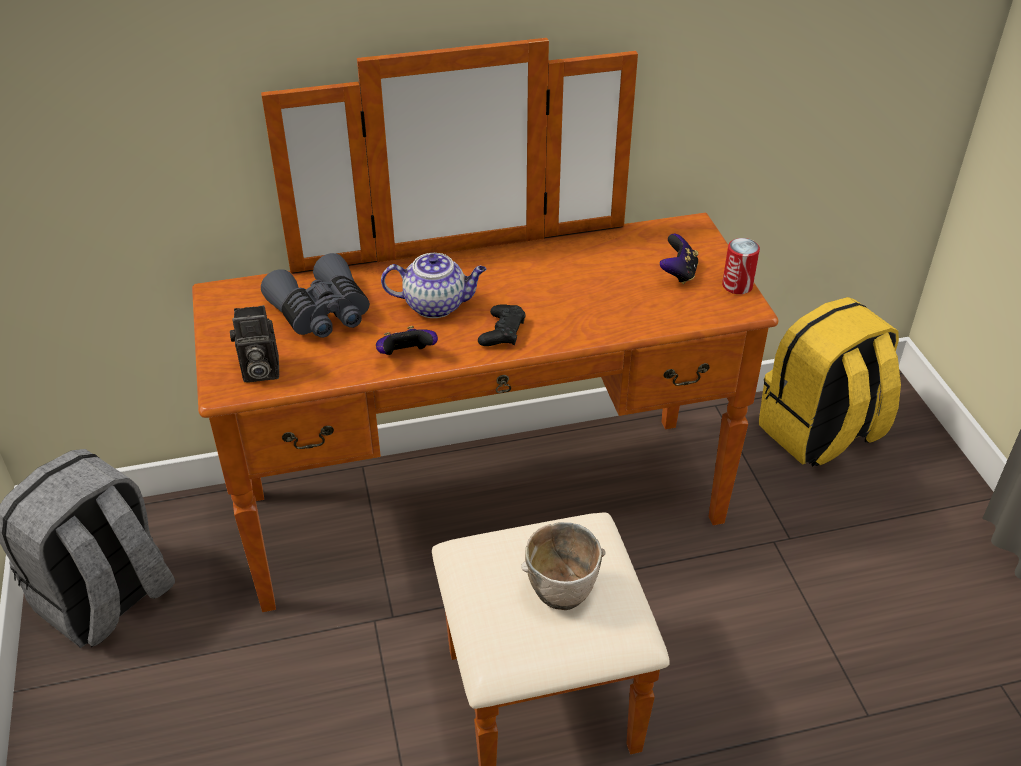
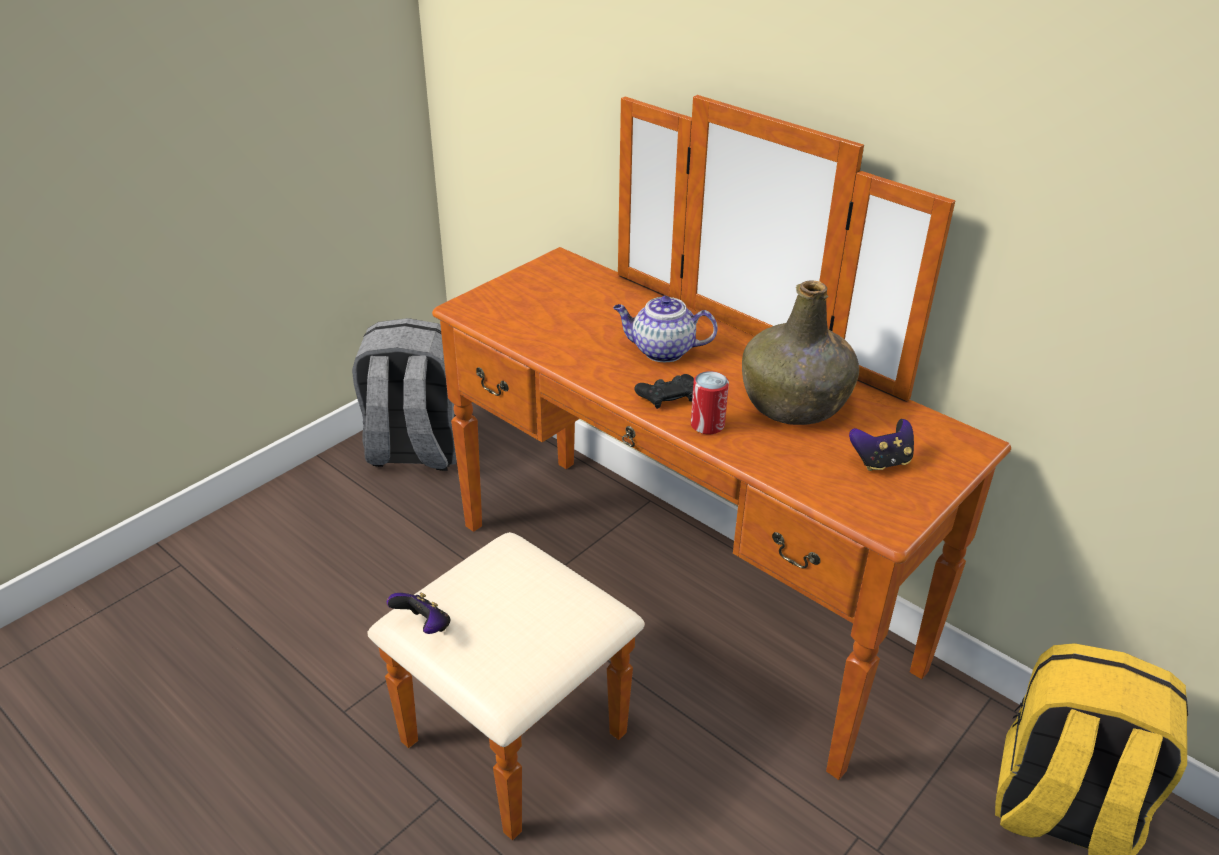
camera: 55 degrees right, 5 degrees down
camera [230,305,279,383] -> none
grey binoculars [261,253,370,338] -> none
game controller [376,326,438,355] -> game controller moved to [387,592,450,634]
teapot [381,253,487,318] -> teapot turned 135 degrees clockwise [613,296,718,362]
bowl [521,522,606,610] -> none
can [722,238,760,294] -> can moved to [691,371,729,435]
none -> green bottle [742,280,859,425]

